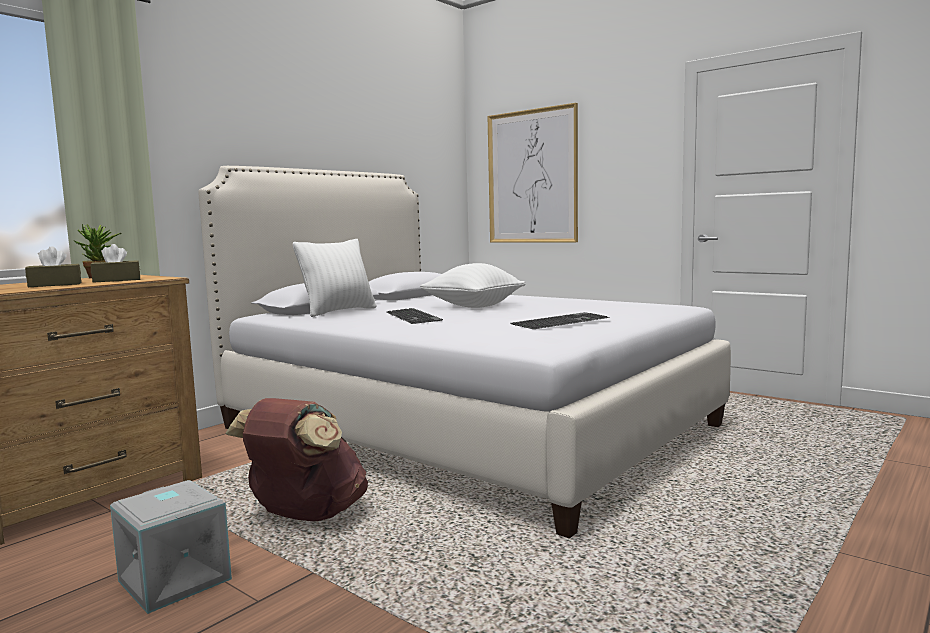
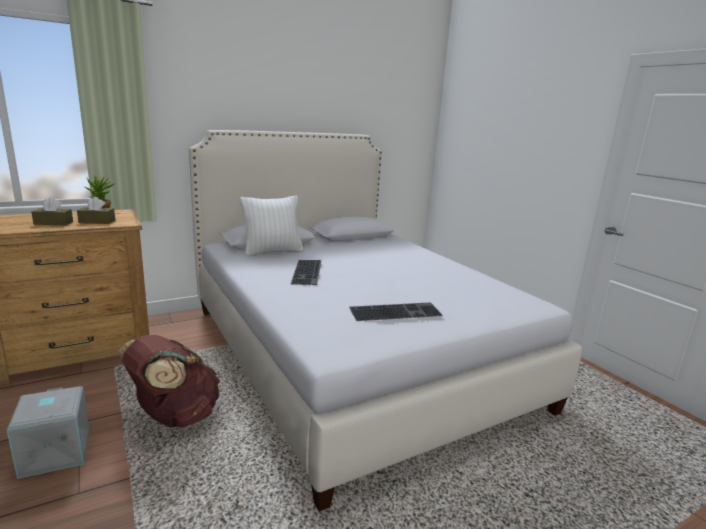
camera: 20 degrees right, 10 degrees up
white pillow [420,263,525,308] -> none
picture [487,103,578,242] -> none

